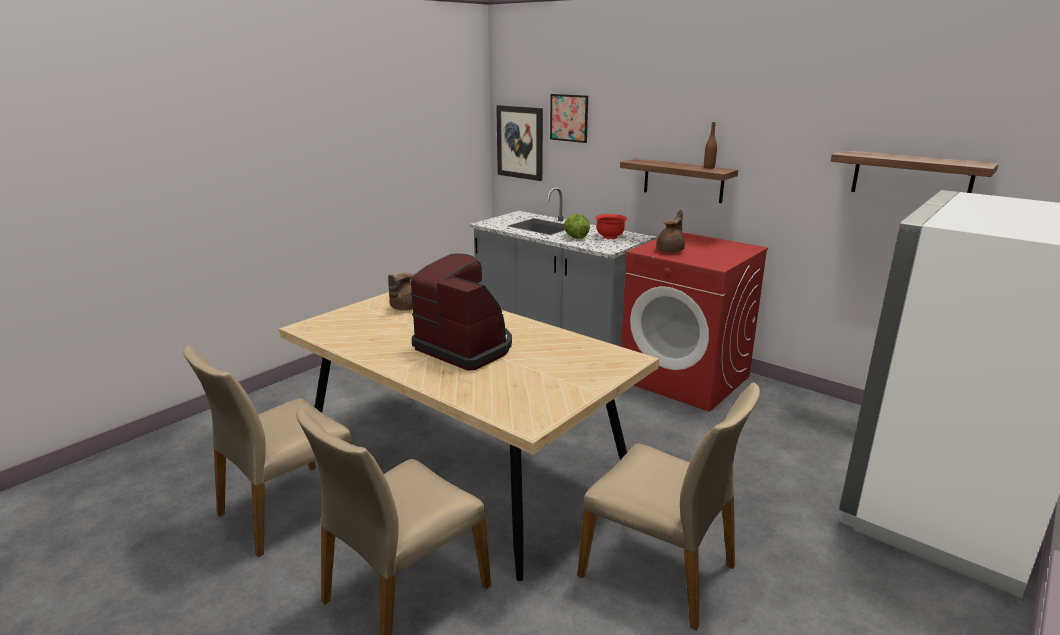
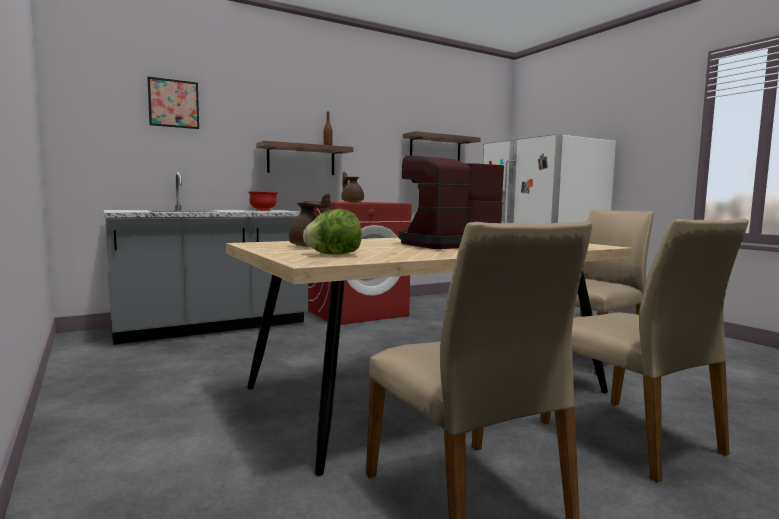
camera: 70 degrees left, 15 degrees down
picture [496,105,543,181] -> none
lettuce [564,213,590,239] -> lettuce moved to [303,209,361,255]

